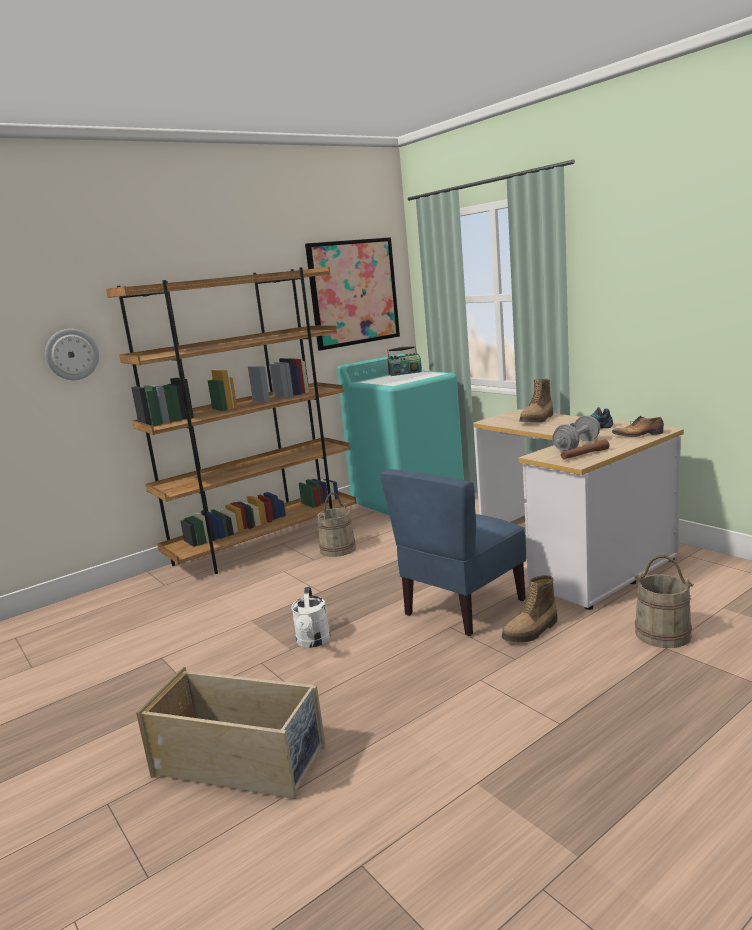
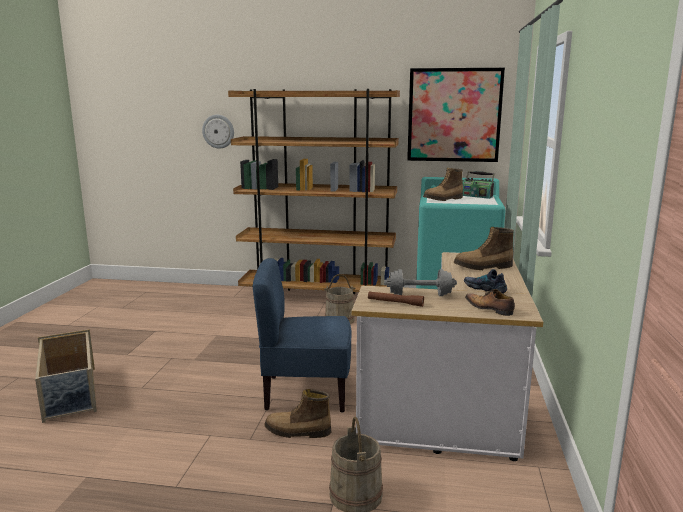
camera: 45 degrees right, 0 degrees up
white watering can [291,586,330,648] -> none
none -> boot [423,168,463,201]

